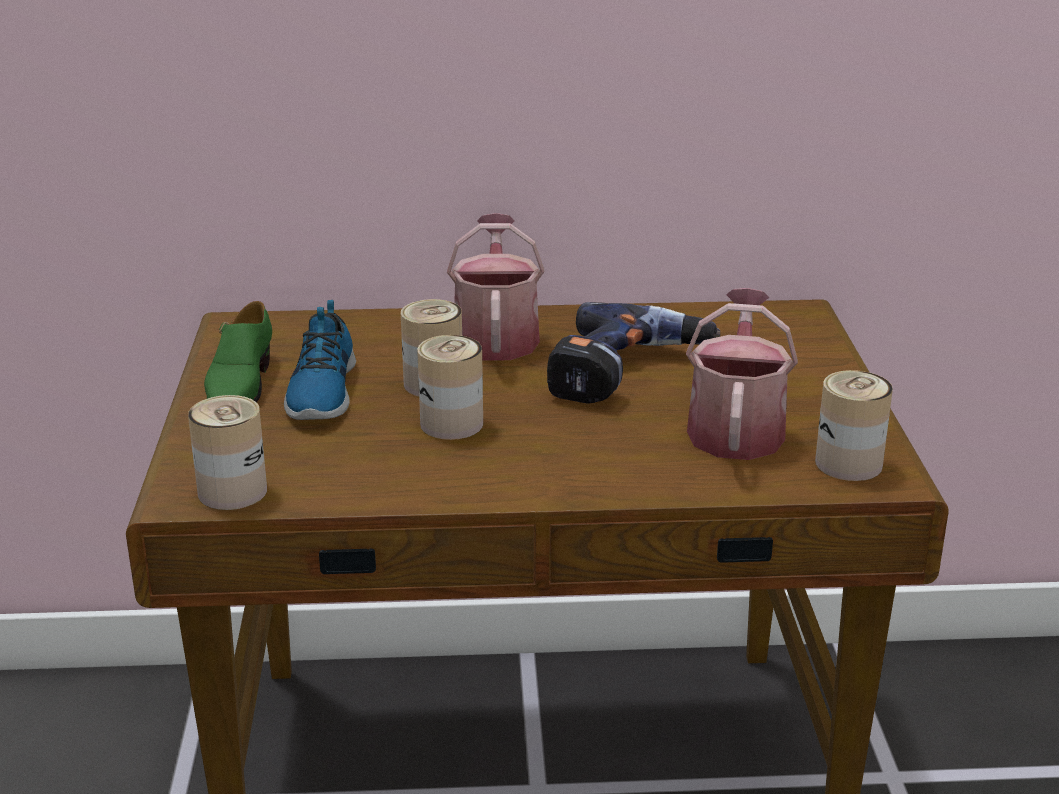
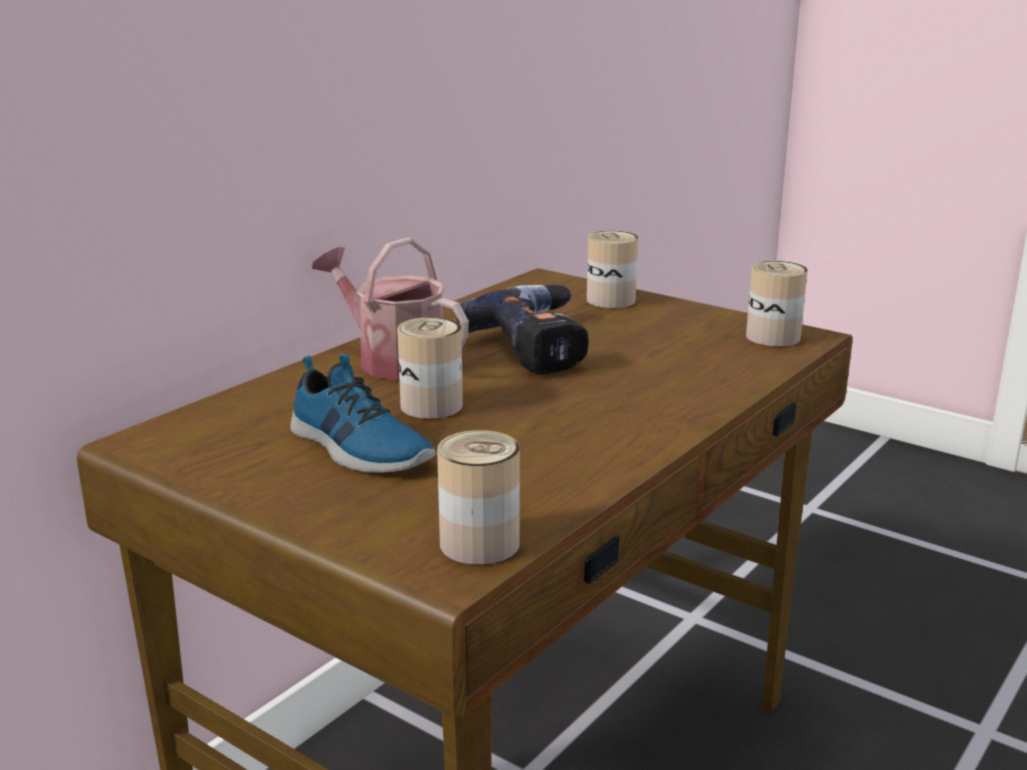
camera: 50 degrees left, 5 degrees down
green shoe [204,301,272,402] -> none
can [417,335,483,440] -> can moved to [587,231,638,308]
watering can [686,288,798,460] -> none

